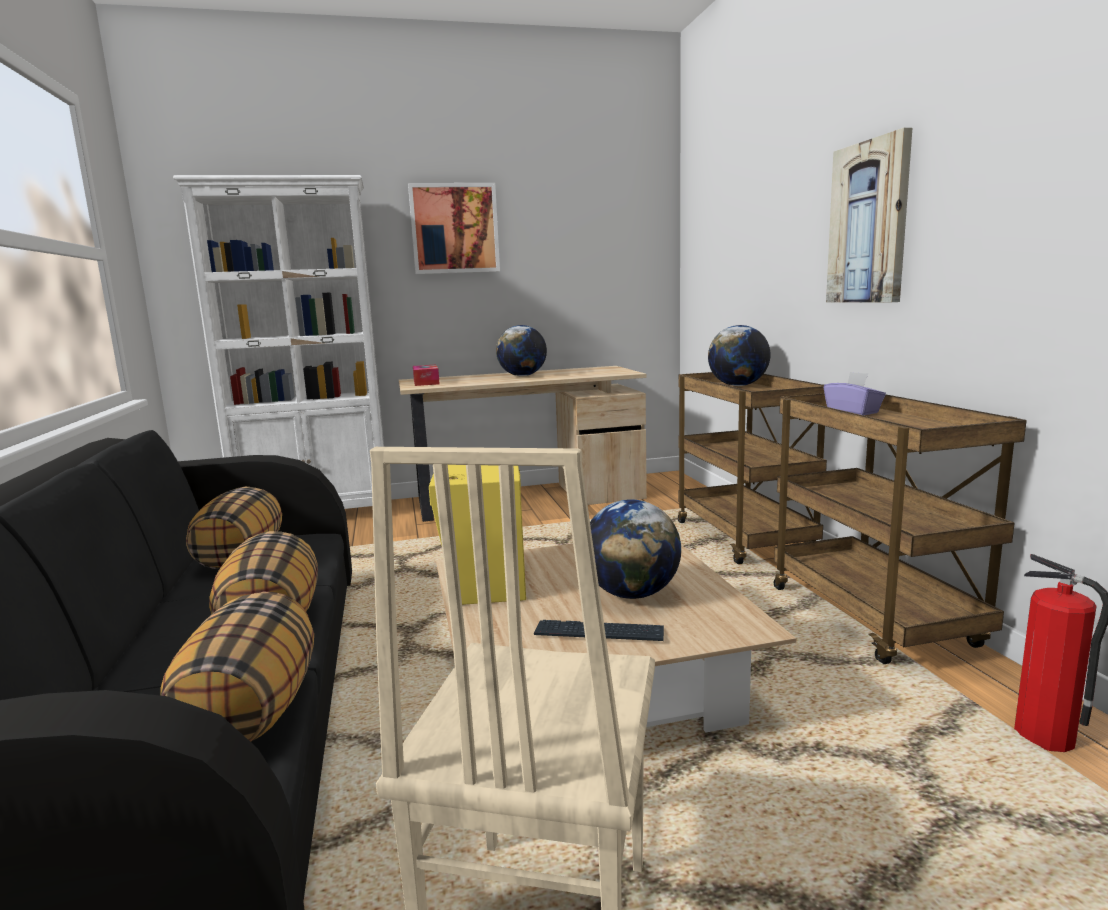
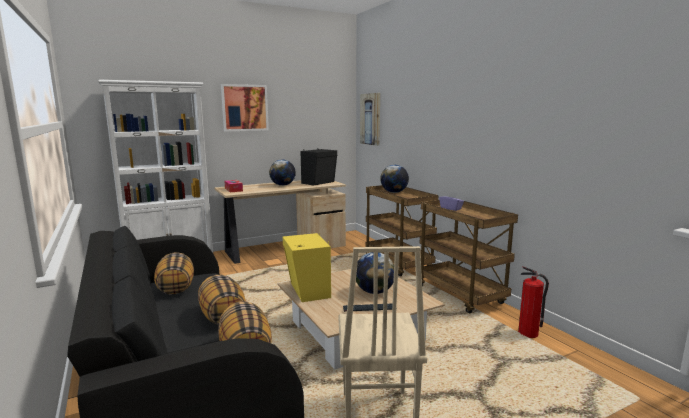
camera: 15 degrees left, 0 degrees up
picture [826,128,912,303] -> picture moved to [360,93,380,146]
none -> black speaker [300,148,337,186]

